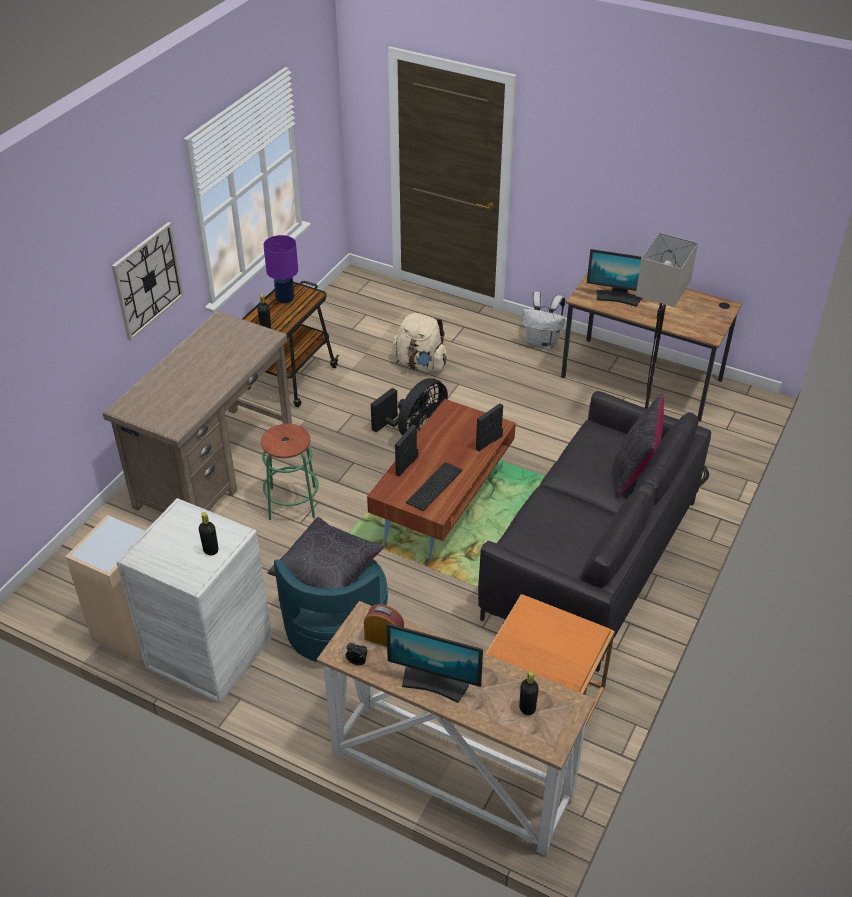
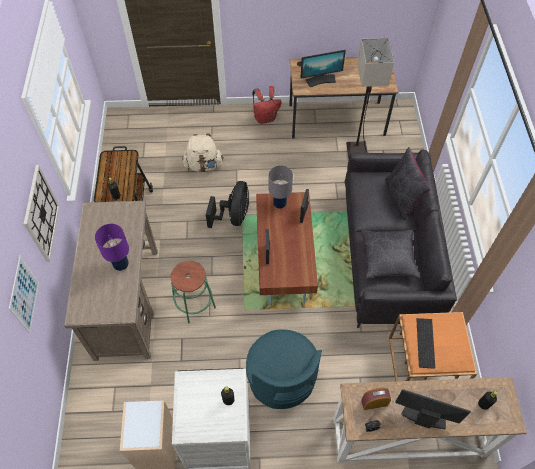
camera: 30 degrees left, 15 degrees up
purple table lamp [263,235,298,303] -> purple table lamp moved to [95,224,129,271]
black pillow [267,517,384,589] -> black pillow moved to [362,229,420,279]
monitor [386,623,483,703] -> monitor turned 150 degrees counterclockwise [395,389,471,429]
keyboard [406,462,462,511] -> keyboard moved to [416,318,435,369]
white backpack [522,292,565,349] -> red backpack [252,86,282,124]
none -> picture [9,255,39,333]
none -> grey table lamp [269,165,293,209]

